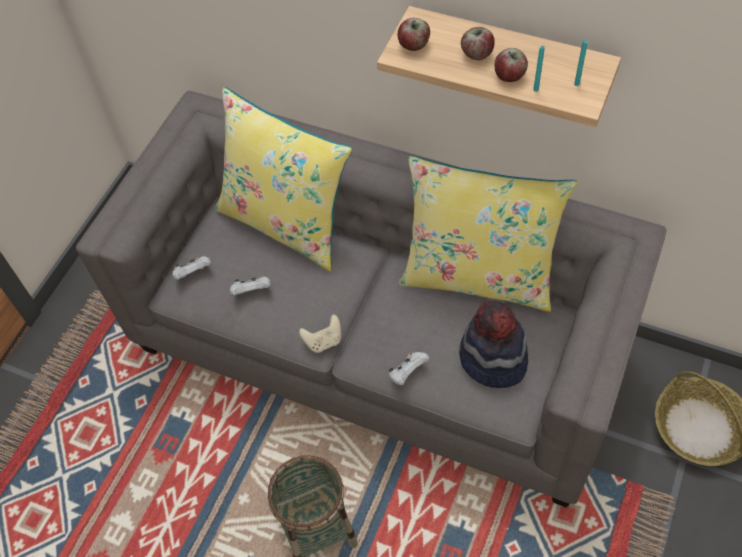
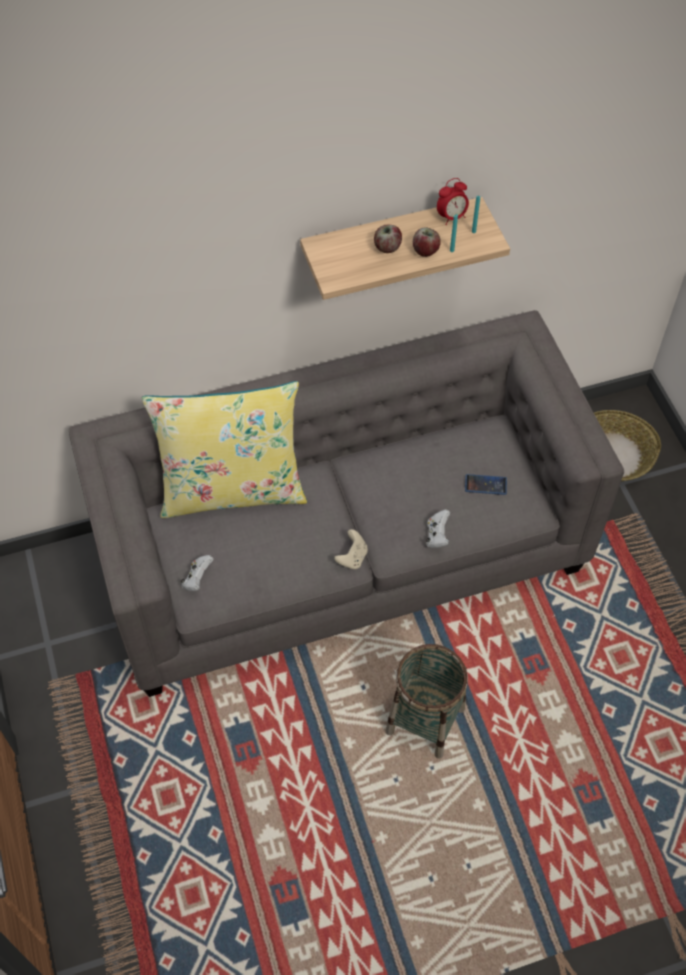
camera: 45 degrees left, 0 degrees up
white game controller [230,276,271,296] -> none
apple [398,18,430,51] -> none
yellow pillow [399,155,577,312] -> none
hat [459,301,528,388] -> phone [465,474,507,495]
none -> alarm clock [437,178,469,225]

